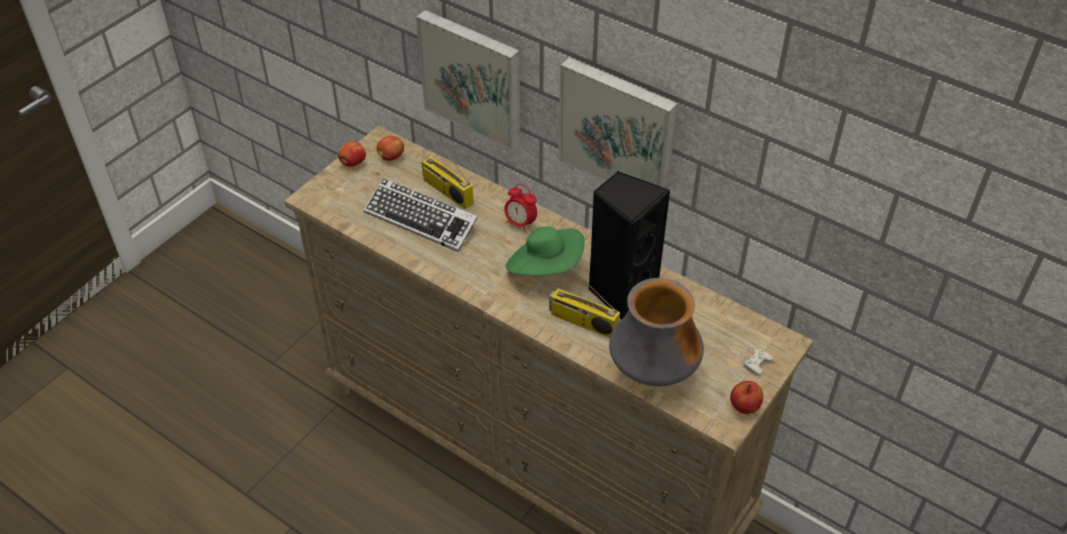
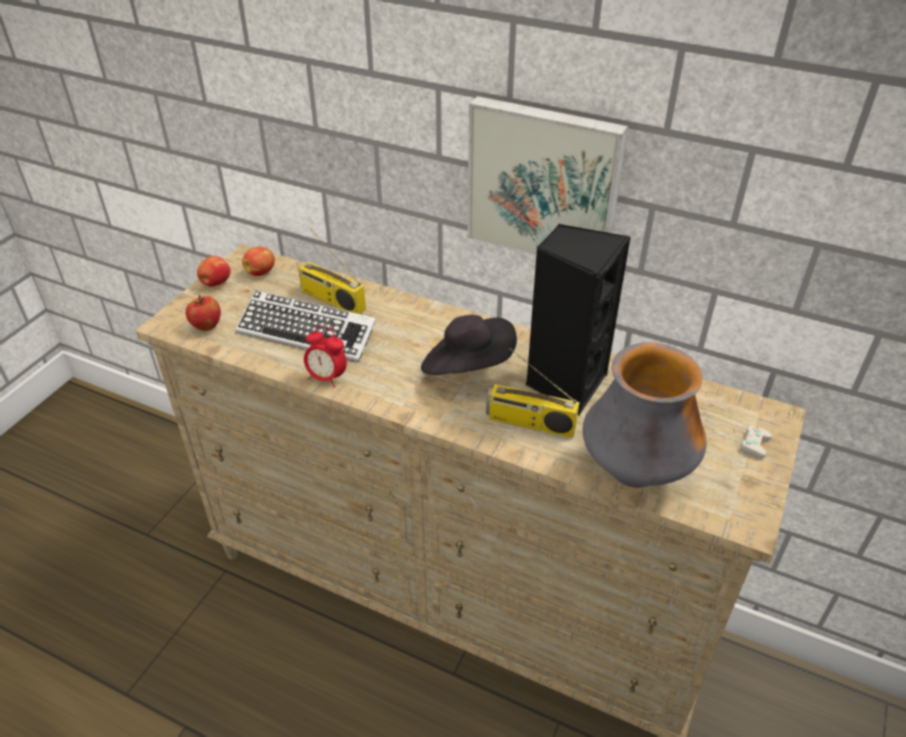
camera: 10 degrees left, 5 degrees down
picture [416,10,521,151] -> none
alarm clock [504,184,537,232] -> alarm clock moved to [304,325,347,388]
green hat [506,226,585,276] -> black hat [421,315,517,375]
apple [730,381,763,414] -> apple moved to [186,295,221,331]

